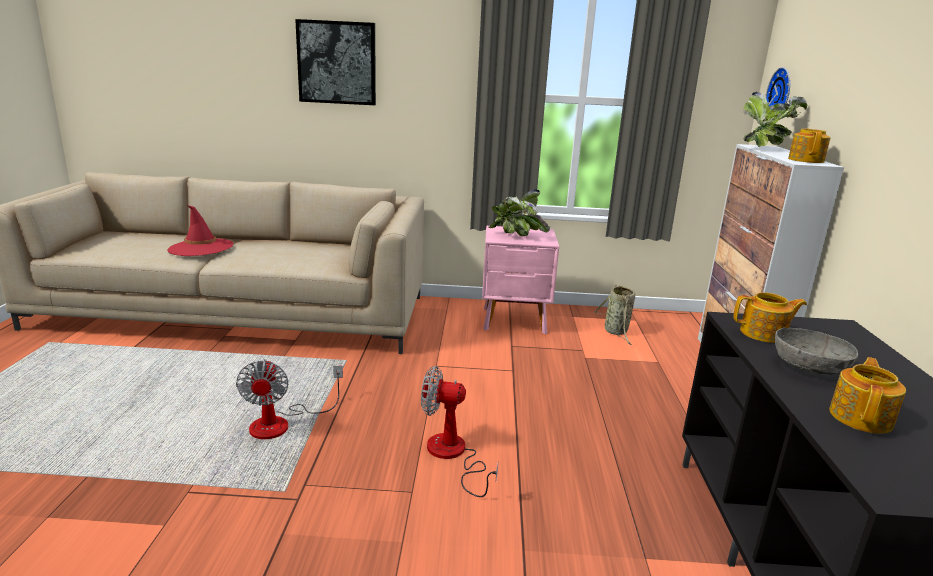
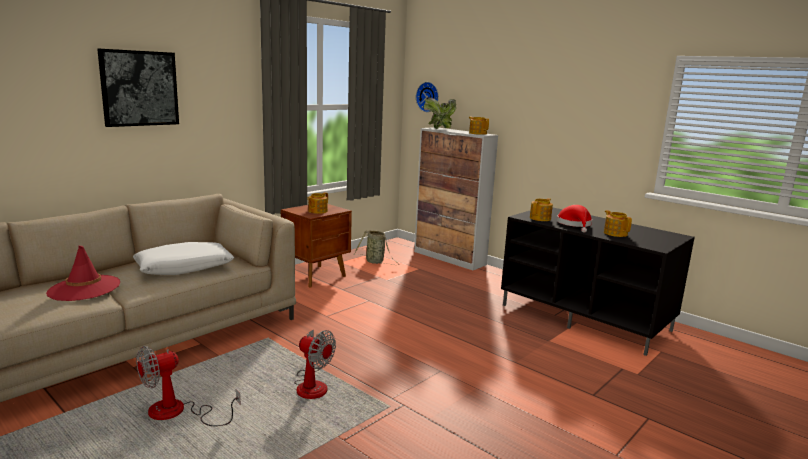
camera: 50 degrees left, 5 degrees down
fan [421,366,498,497] -> fan moved to [136,346,241,426]
pink nightstand [482,226,559,334] -> brown nightstand [281,204,352,287]
potted plant [488,189,550,236] -> teapot [307,192,328,214]
grey bowl [775,328,858,375] -> red hat [557,205,592,232]
none -> white pillow [133,242,234,275]

